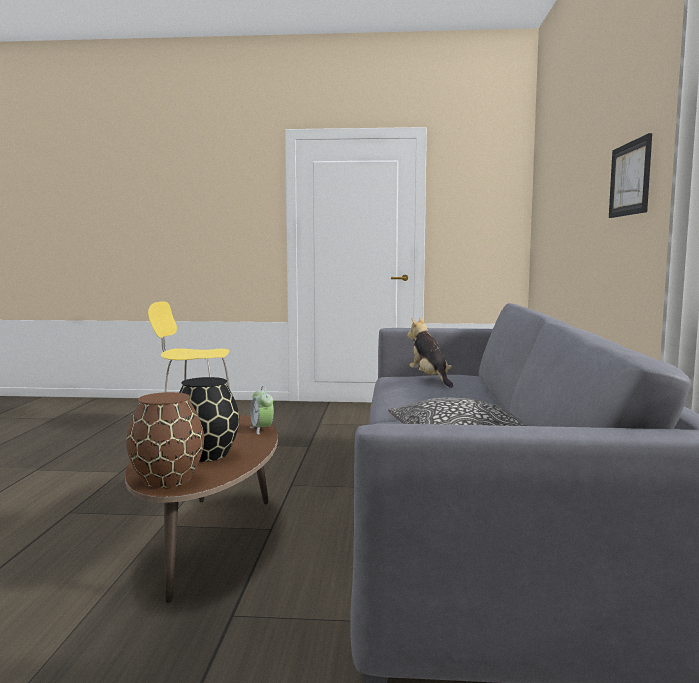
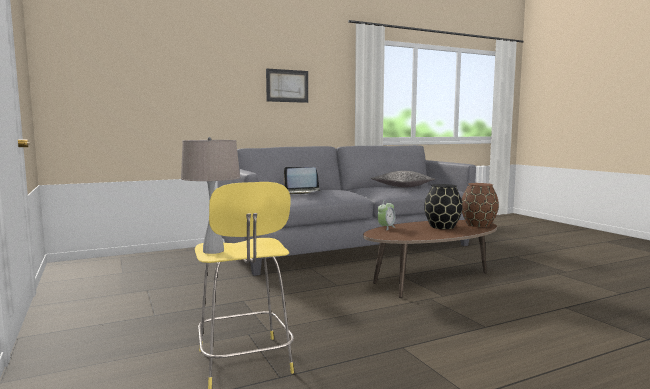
camera: 120 degrees left, 0 degrees up
plush toy [407,318,453,388] -> laptop [283,167,321,194]
none -> beige table lamp [181,137,240,254]

